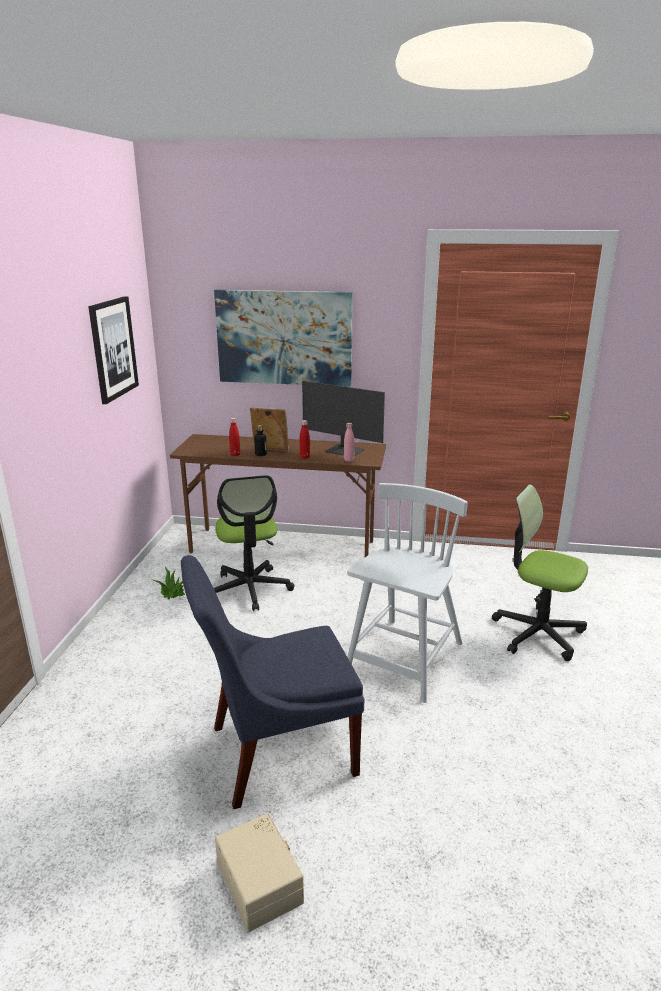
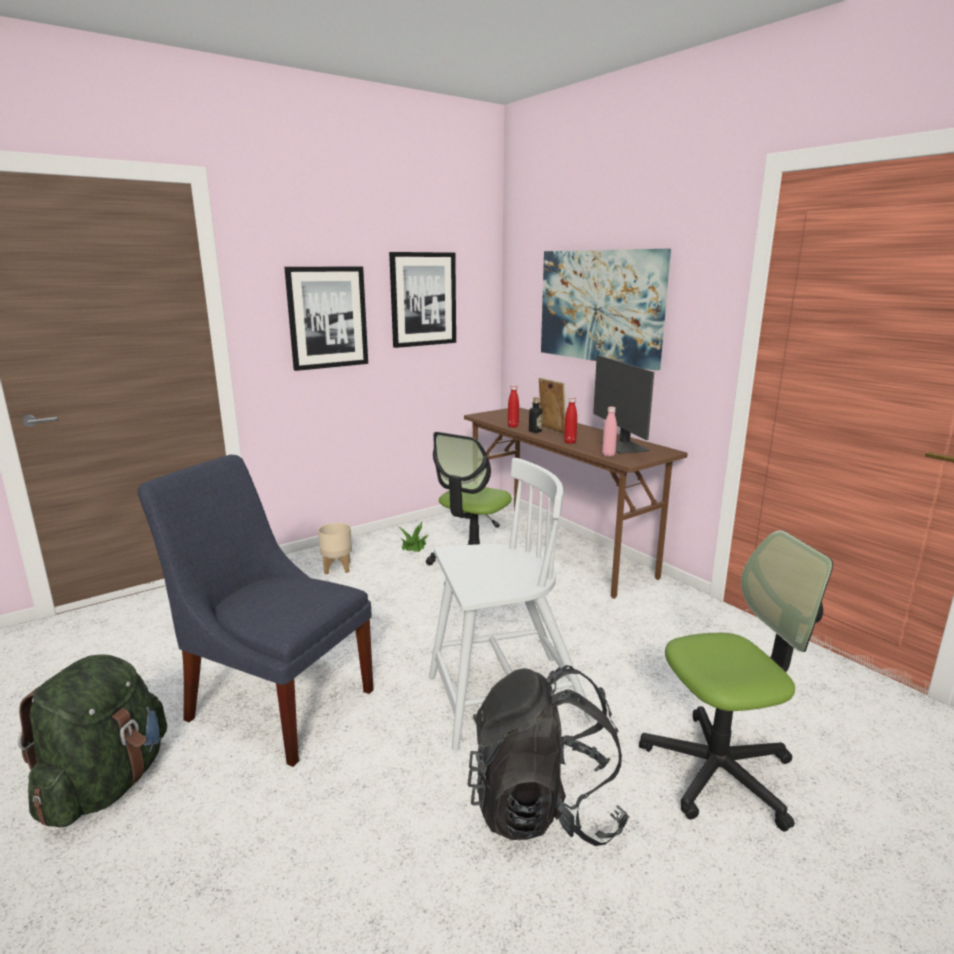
camera: 45 degrees right, 5 degrees down
beige storage box [215,813,304,932] -> green backpack [18,655,167,827]
office chair [492,484,588,661] -> office chair turned 90 degrees clockwise [639,530,833,832]
none -> picture [284,267,368,371]
none -> beige planter [318,523,352,575]
none -> black backpack [467,665,629,846]

